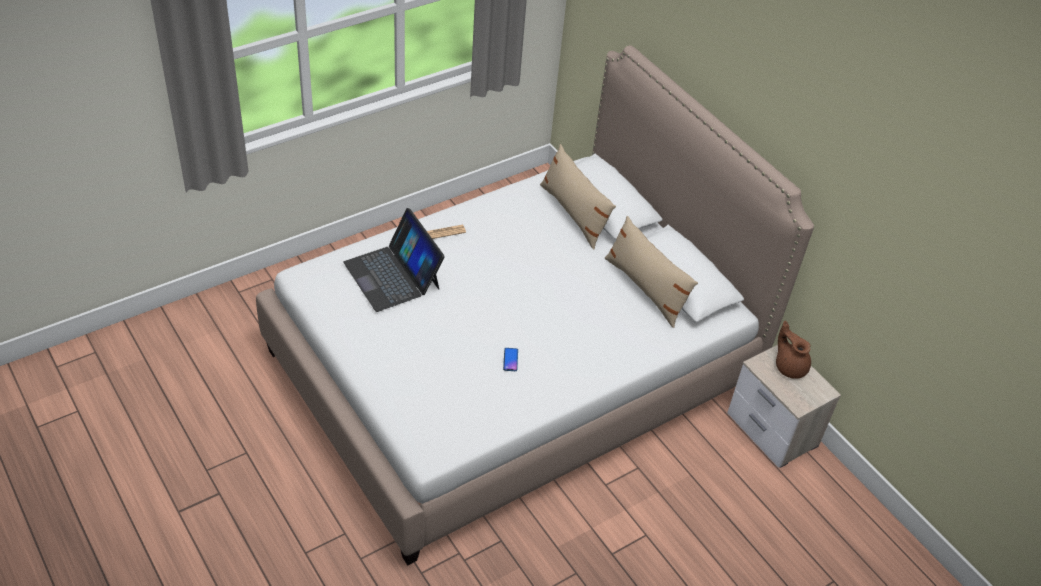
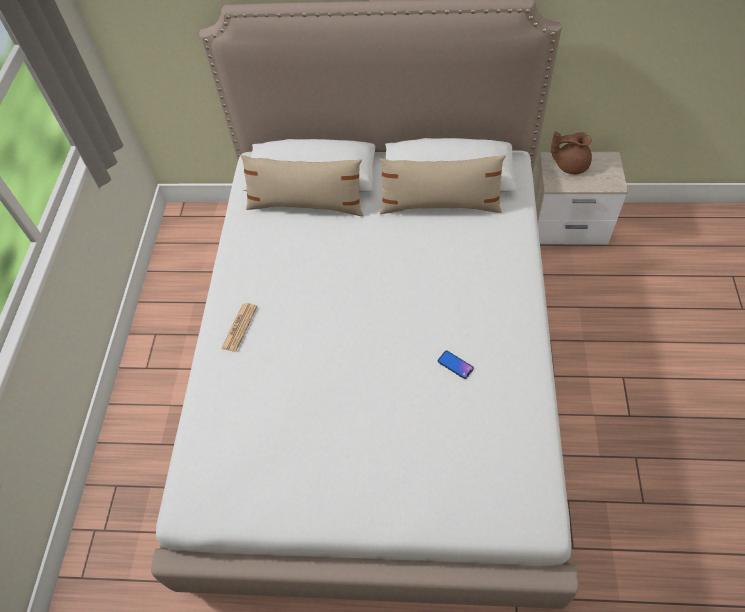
camera: 45 degrees left, 10 degrees up
laptop [343,208,445,312] -> none

